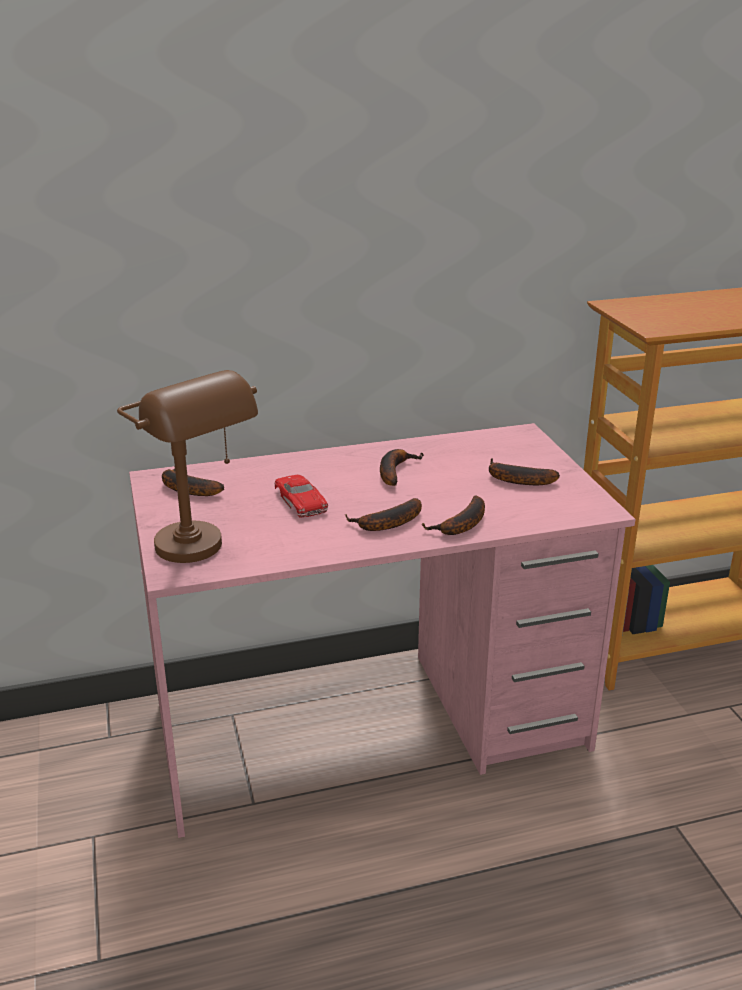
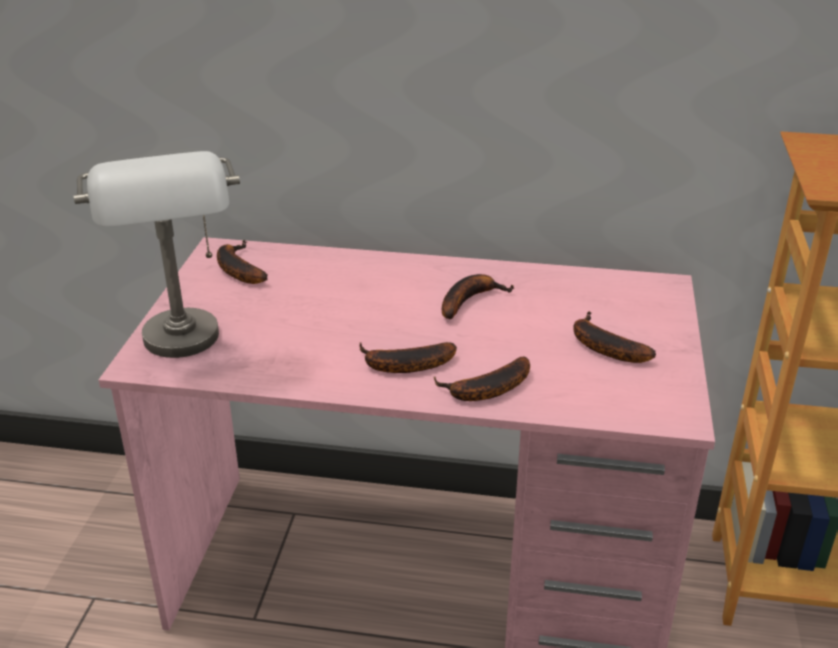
camera: 25 degrees right, 5 degrees up
brown table lamp [117,370,258,563] -> grey table lamp [74,151,240,358]
red toy car [275,475,328,518] -> none

